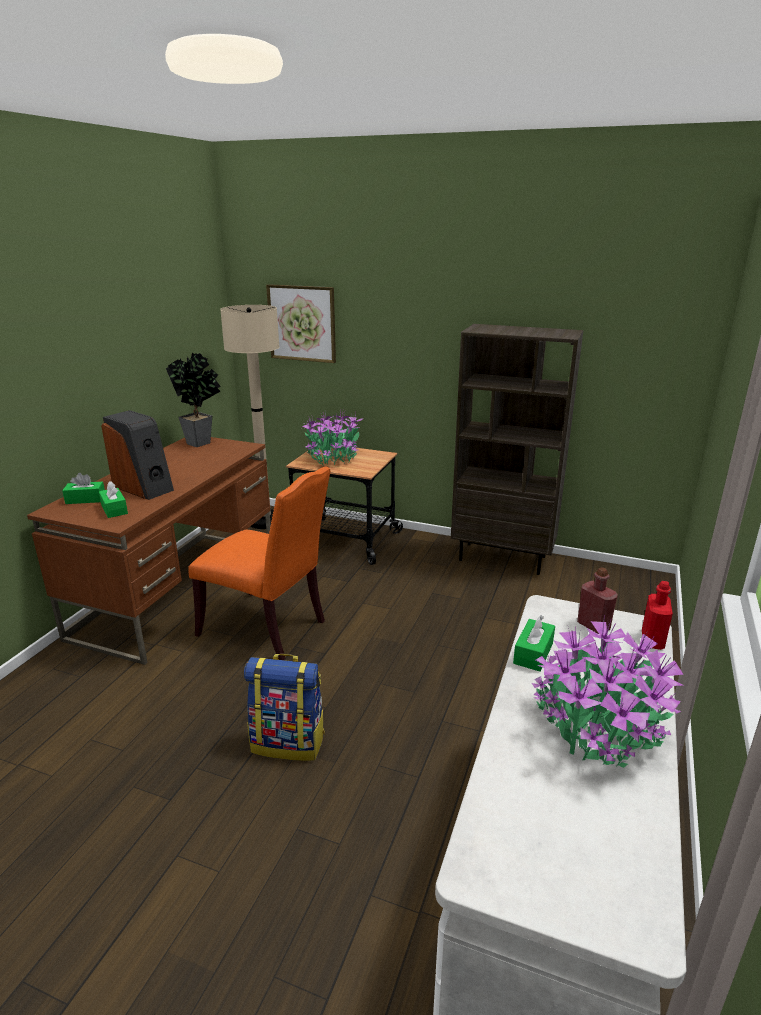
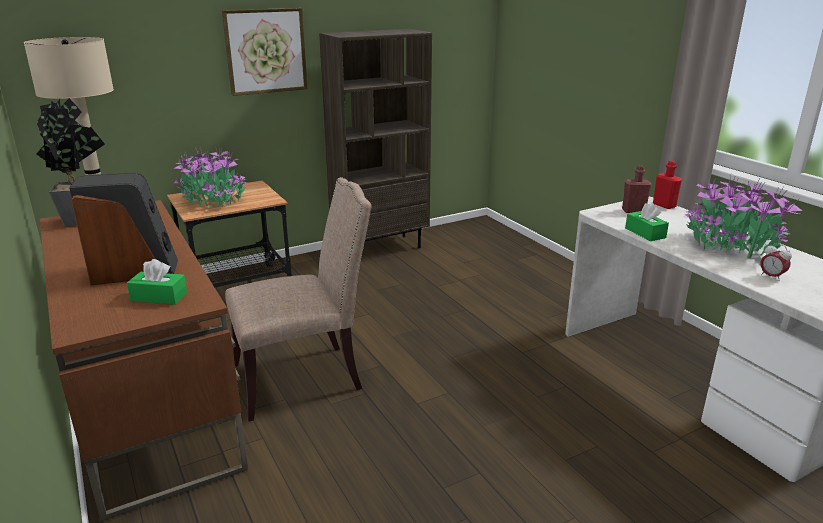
camera: 50 degrees left, 0 degrees up
green tissue box [62,473,105,504] -> none
orange chair [188,466,330,660] -> beige chair [225,177,371,422]
backpack [244,654,325,761] -> none
picture [266,284,336,363] -> picture moved to [222,8,307,96]
none -> alarm clock [760,243,792,279]

